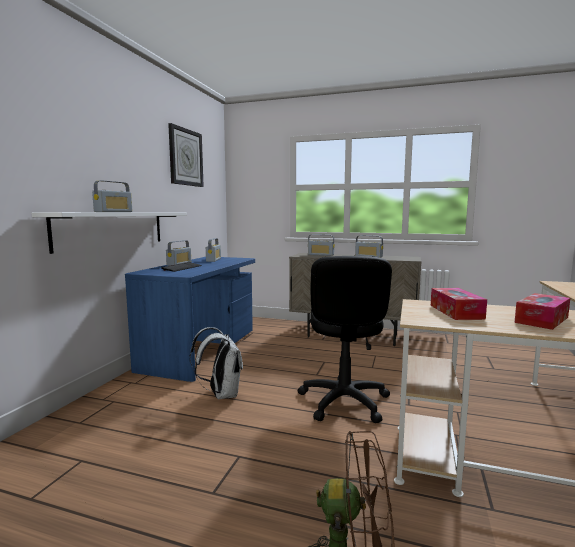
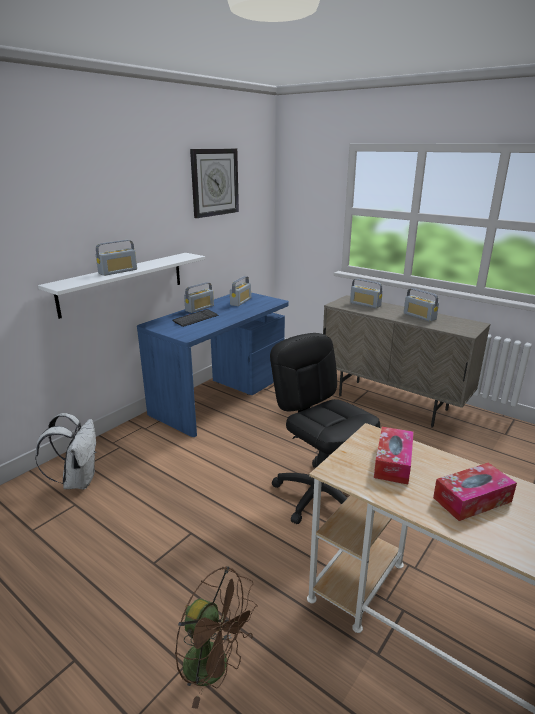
camera: 20 degrees right, 15 degrees up
white backpack [190,327,243,400] -> white backpack moved to [35,413,96,489]
black office chair [298,256,392,423] -> black office chair turned 120 degrees clockwise [270,333,381,524]

